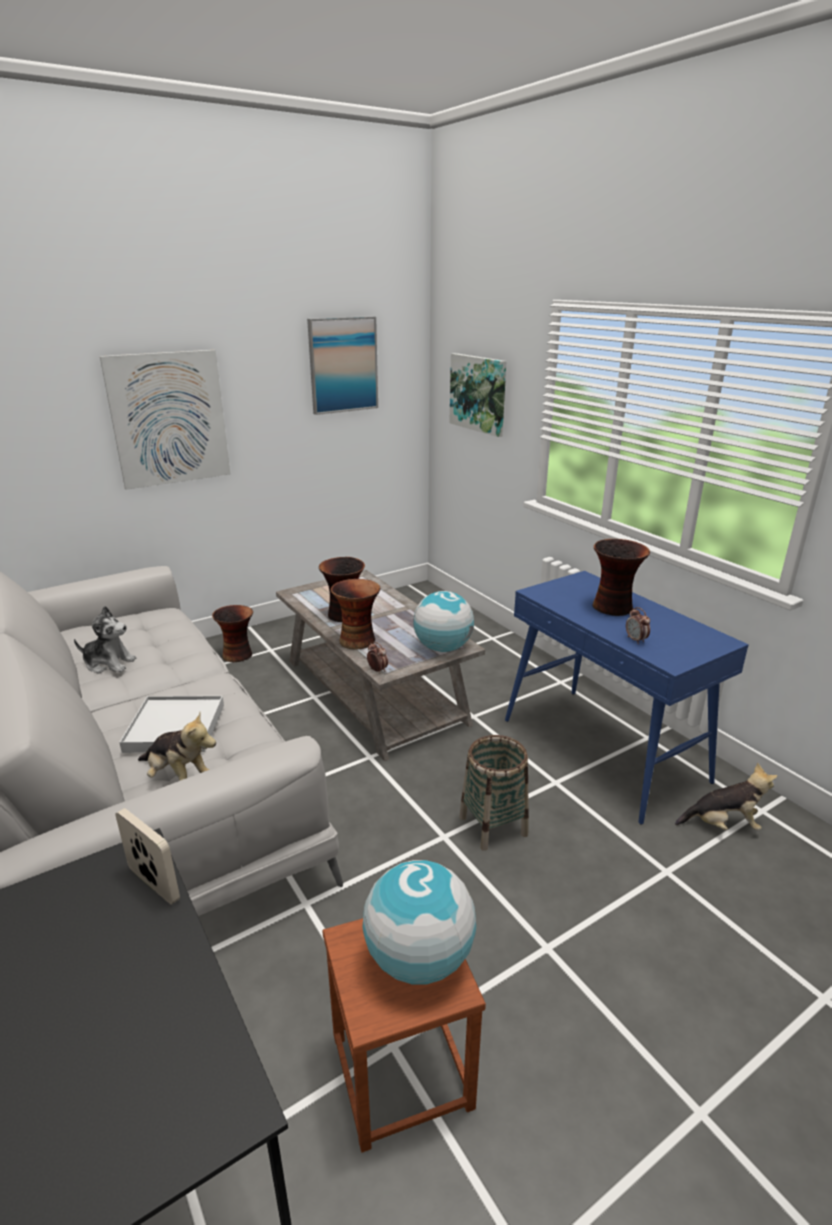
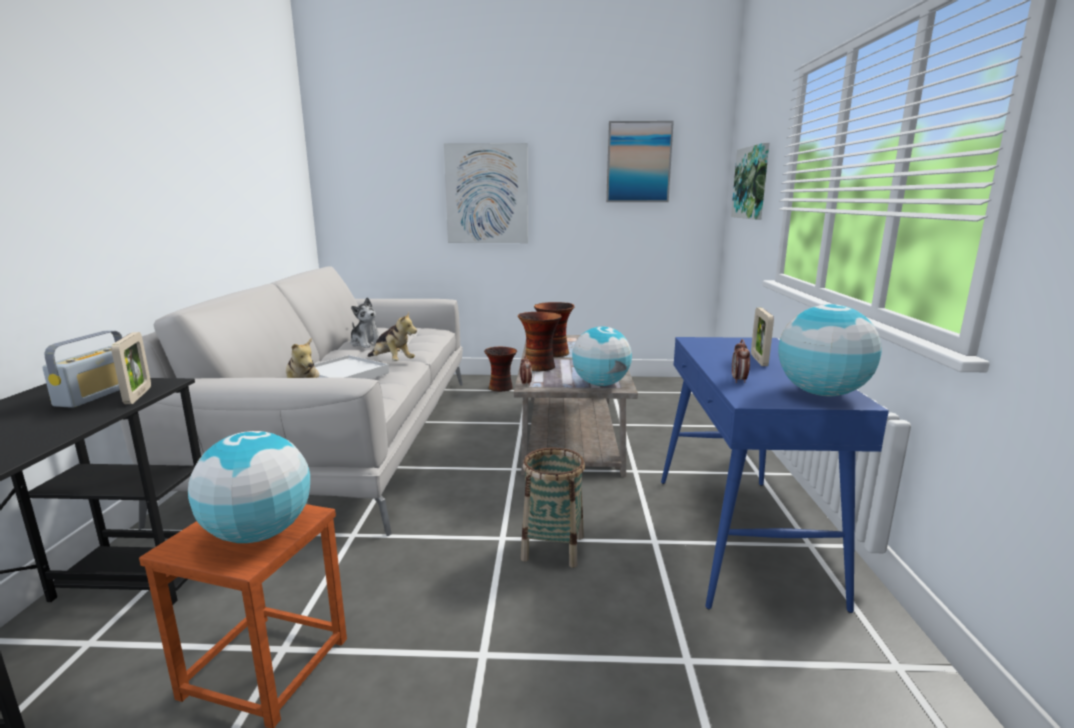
camera: 35 degrees right, 10 degrees down
vase [592,539,650,616] -> picture frame [751,308,774,366]
plush toy [675,763,777,830] -> plush toy moved to [368,312,417,361]
none -> radio [42,330,122,408]
none -> globe [778,304,882,397]

